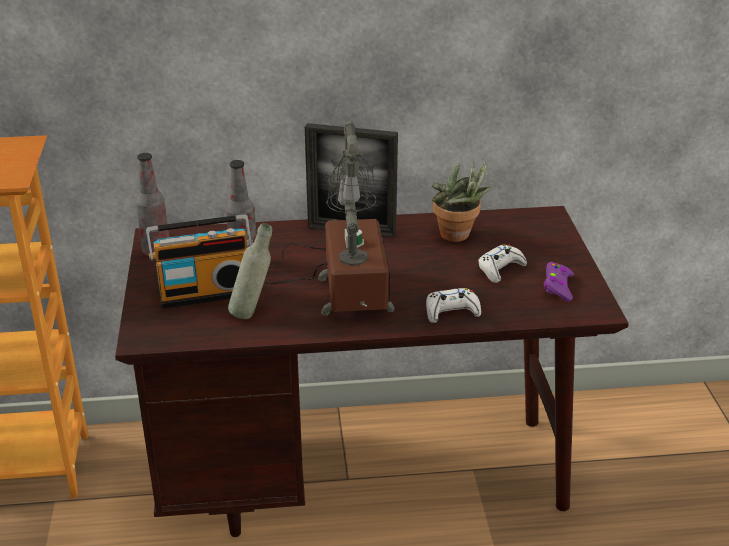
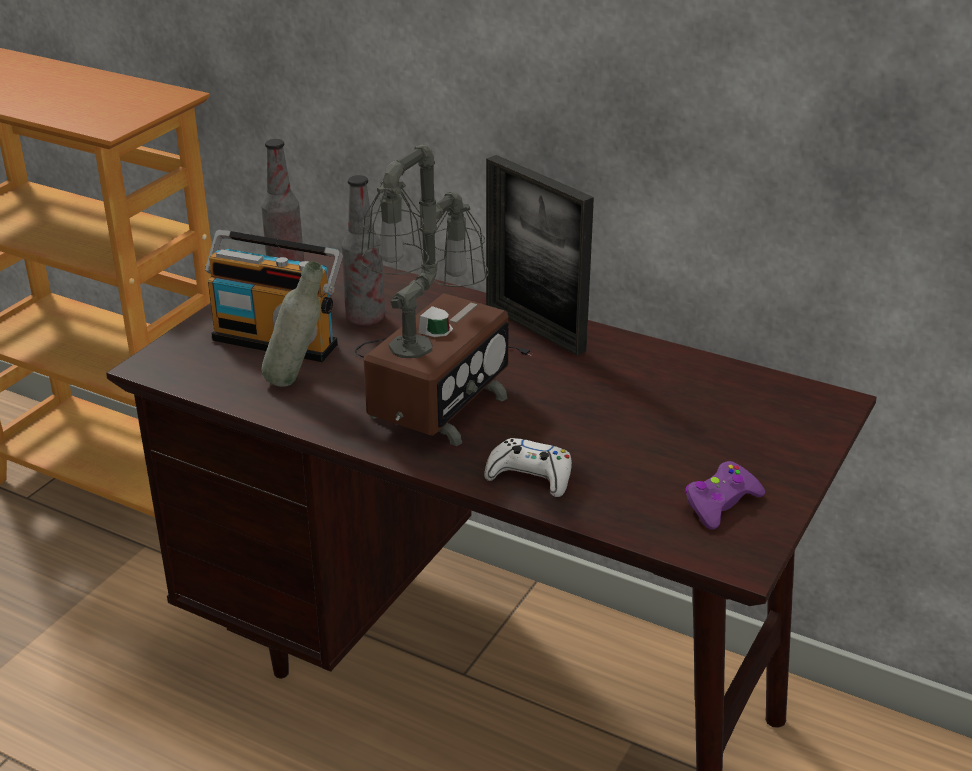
camera: 35 degrees right, 0 degrees up
potted plant [432,161,492,242] -> none
white game controller [477,244,527,283] -> none

